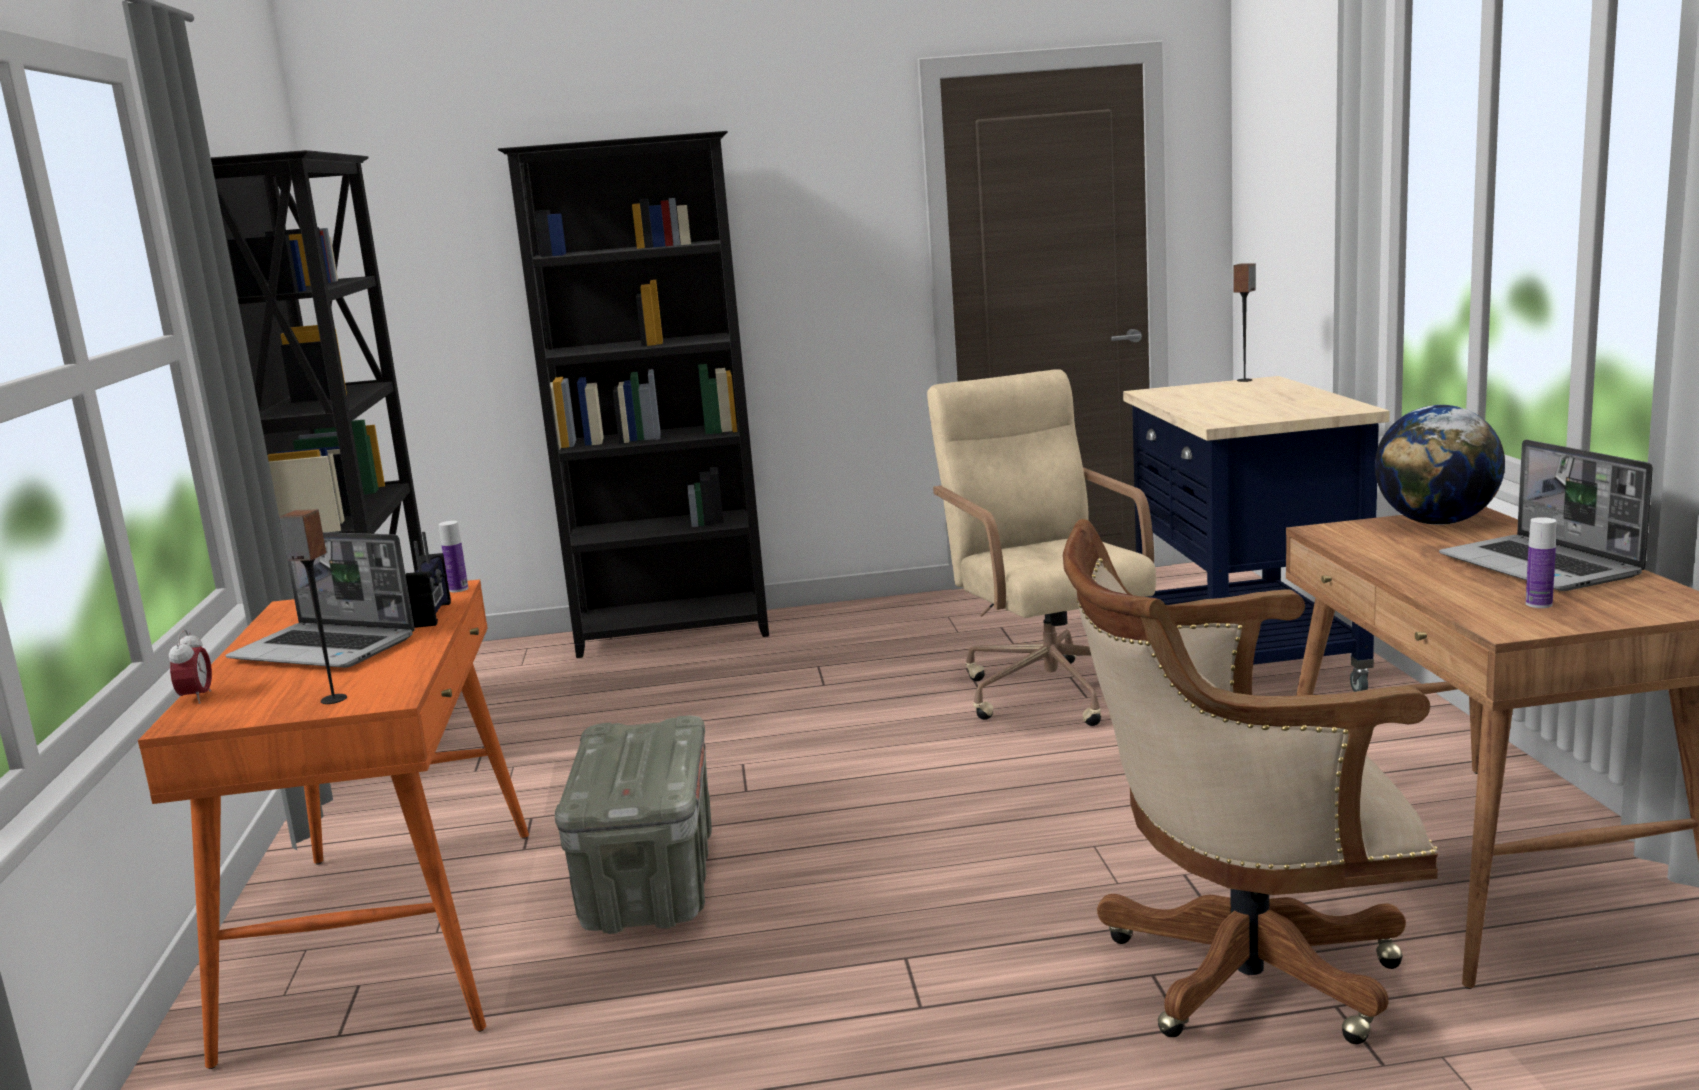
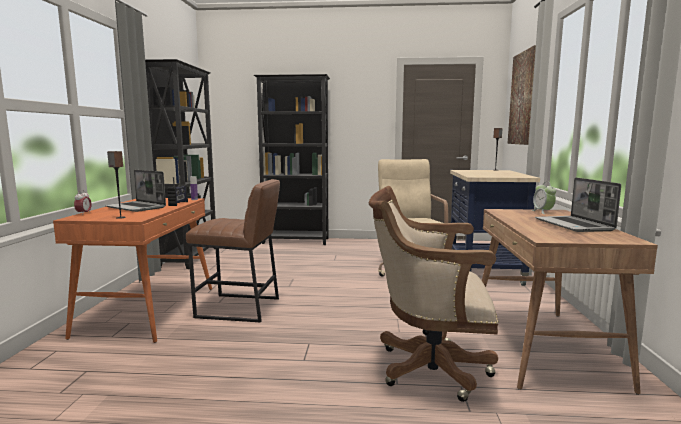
camera: 10 degrees right, 5 degrees down
grey storage box [555,716,712,934] -> brown chair [186,179,280,322]
globe [1375,405,1505,525] -> alarm clock [532,181,556,214]
bottle [1526,517,1557,608] -> none
none -> picture [508,45,536,145]

